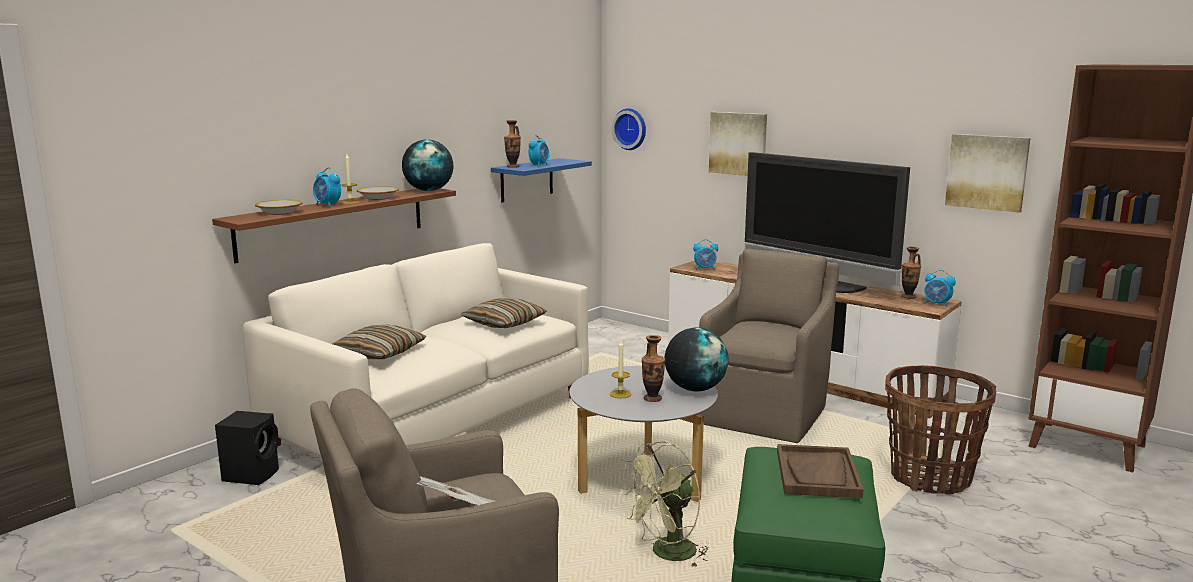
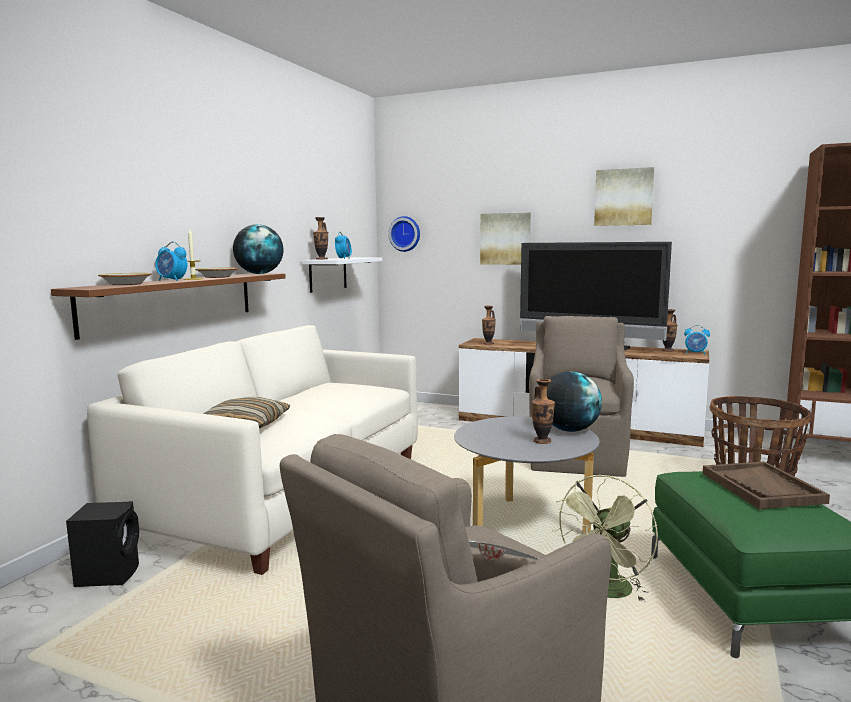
camera: 15 degrees left, 5 degrees down
pillow [461,298,547,328] -> none
blue shelf [491,158,592,202] -> white shelf [302,258,382,293]
candle [610,341,631,398] -> none
alarm clock [693,239,718,270] -> vase [482,306,496,345]
picture [945,134,1030,213] -> picture moved to [594,167,654,226]

